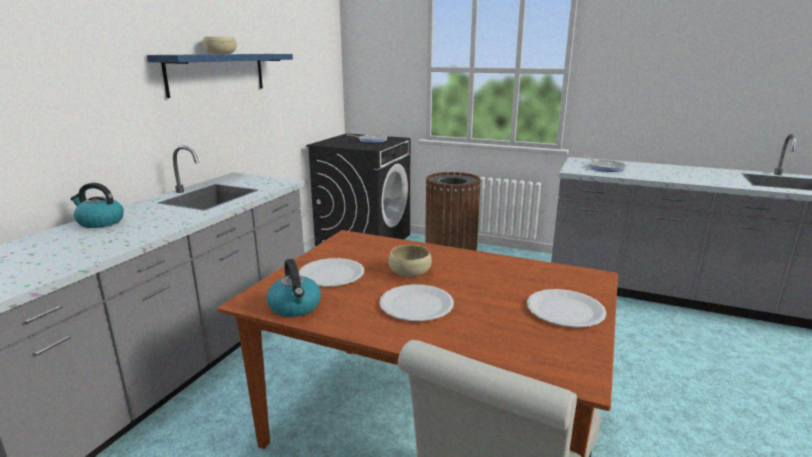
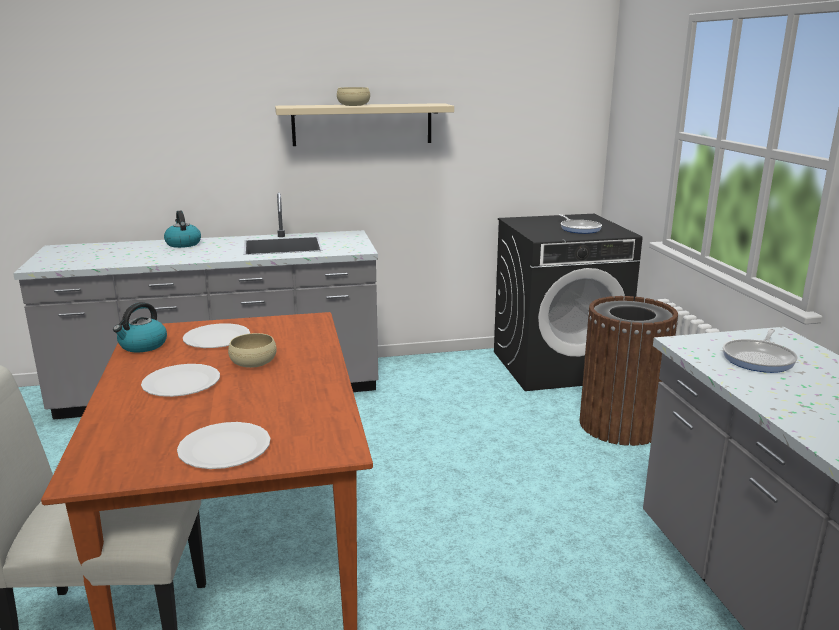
camera: 55 degrees right, 0 degrees up
blue shelf [147,54,293,98] -> beige shelf [275,103,454,146]

